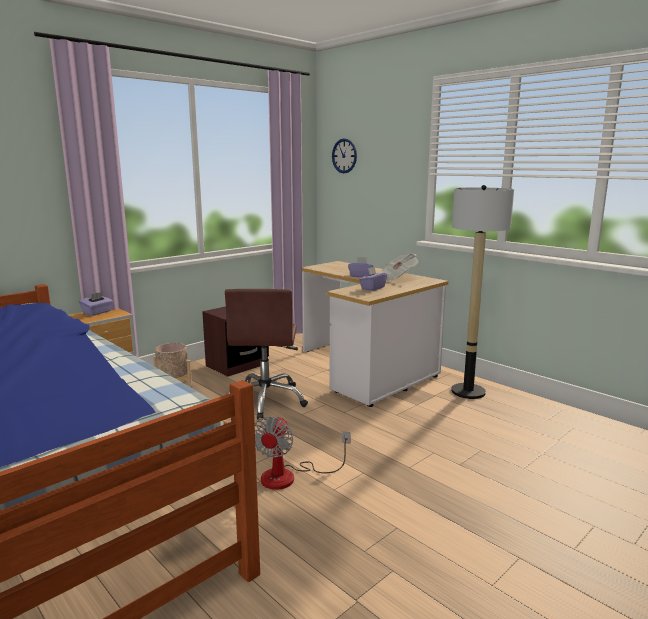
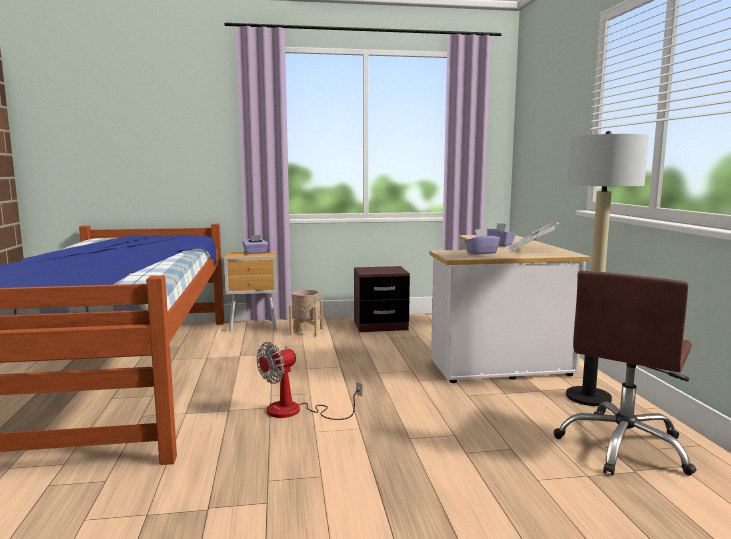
camera: 35 degrees right, 5 degrees down
brown office chair [225,289,308,420] -> brown office chair moved to [554,271,697,476]
wall clock [332,138,357,173] -> none

